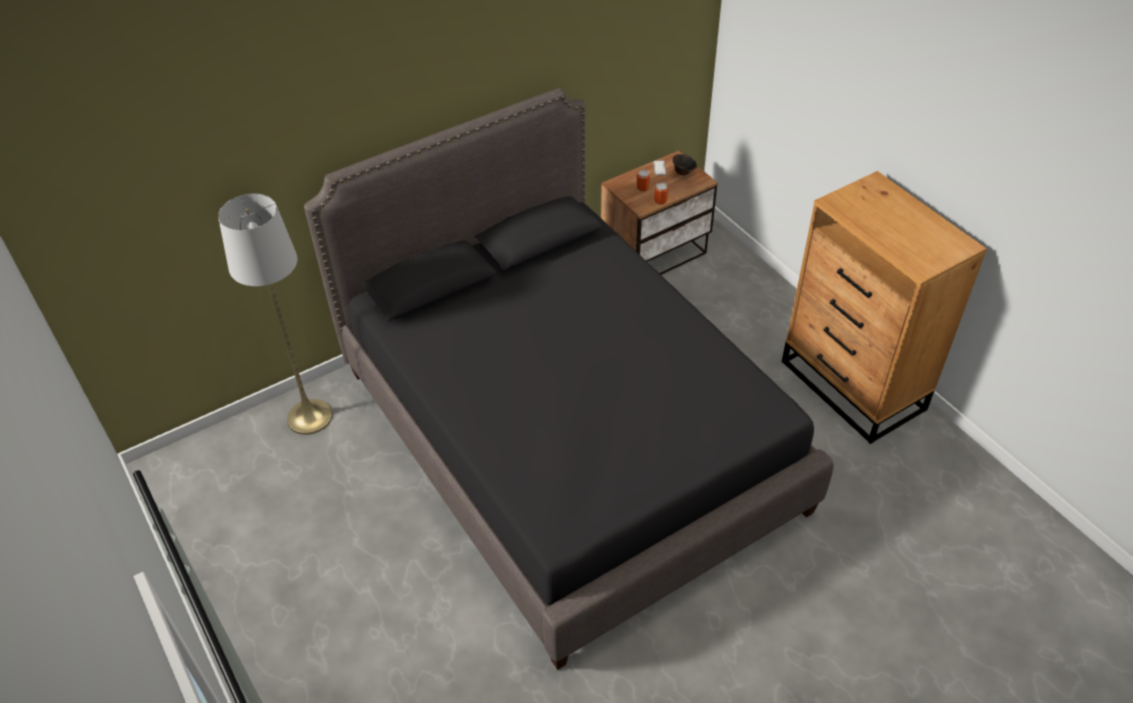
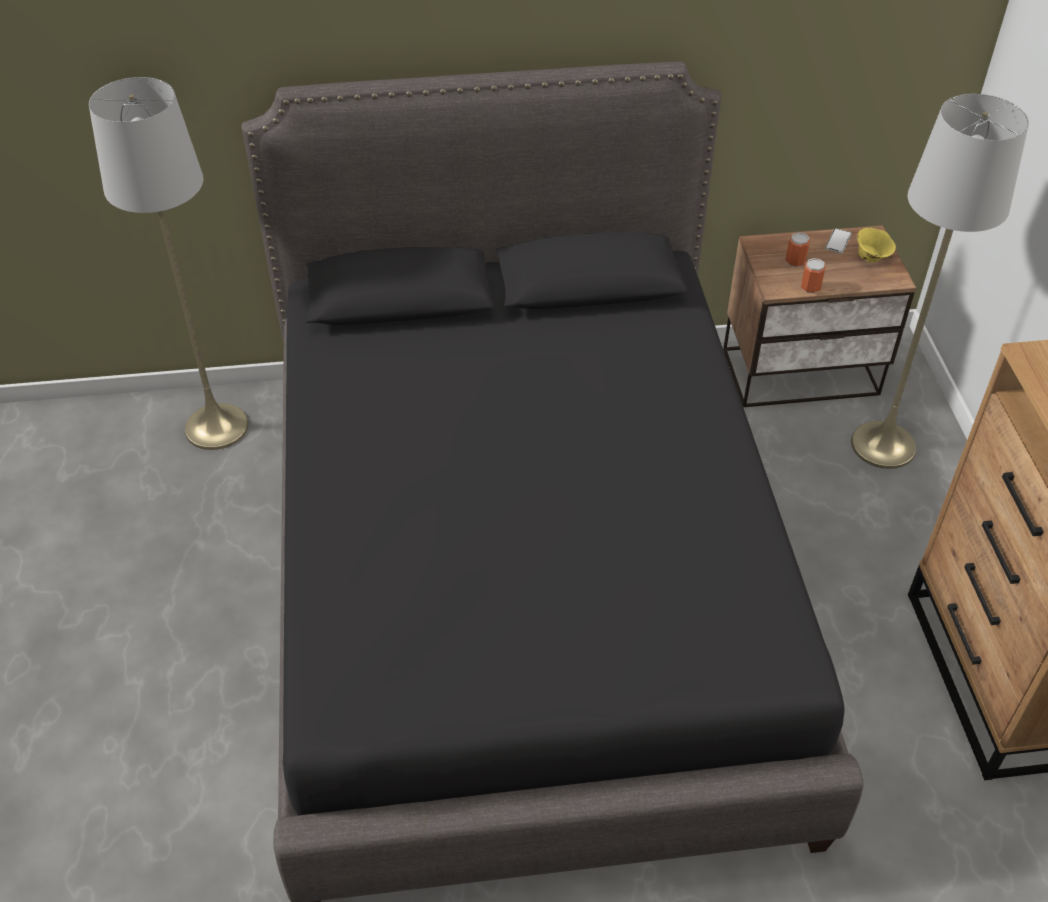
camera: 25 degrees right, 0 degrees up
brown bowl [673,154,697,175] -> yellow bowl [857,228,896,262]
none -> grey floor lamp [851,94,1029,469]

